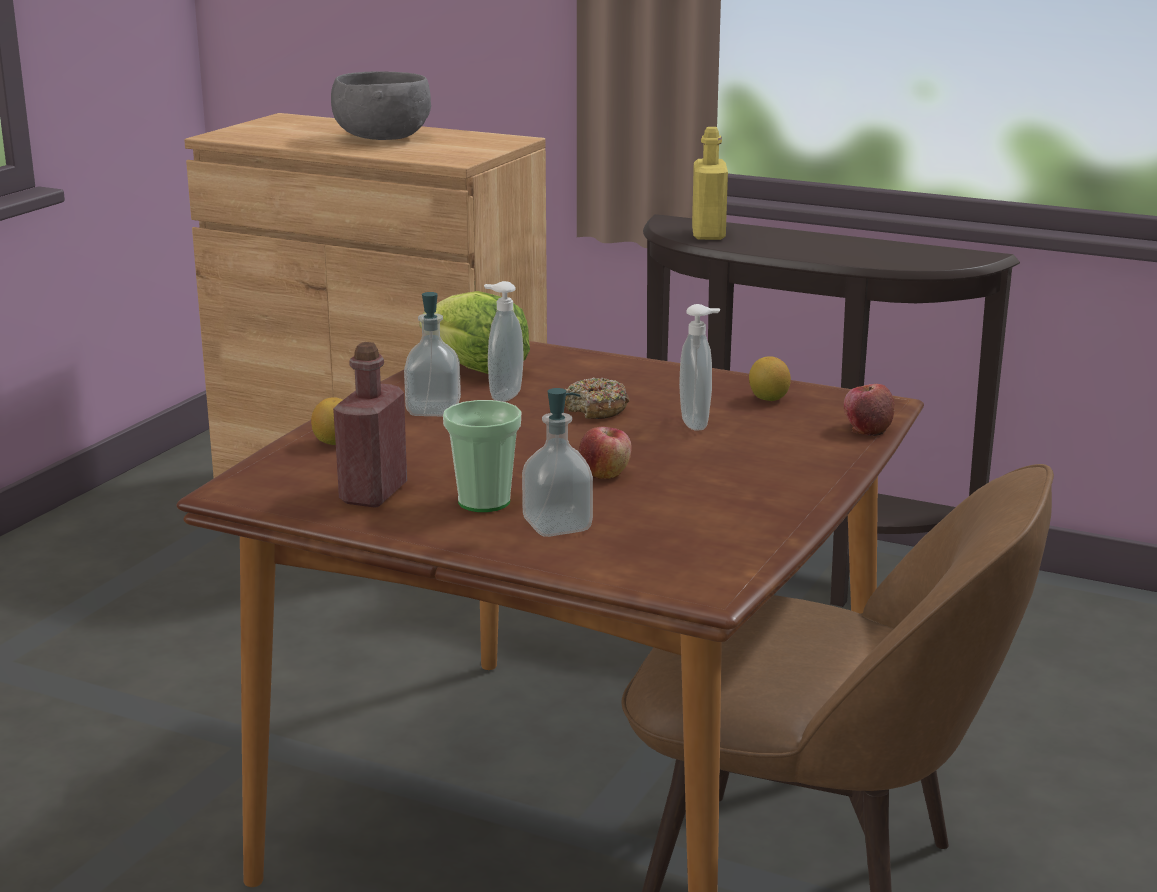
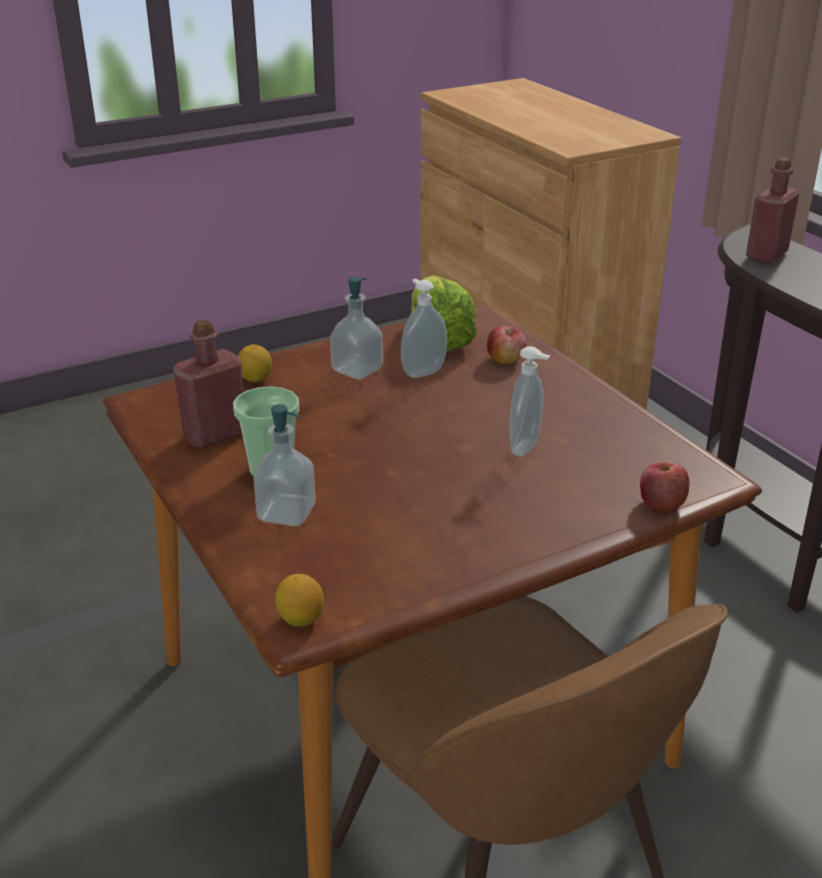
camera: 35 degrees right, 10 degrees up
grey bowl [331,72,431,140] -> none
donut [565,377,629,419] -> none
apple [579,426,632,479] -> apple moved to [487,325,526,364]
yellow bottle [692,127,728,240] -> red bottle [746,158,799,264]
lemon [749,356,791,401] -> lemon moved to [275,574,324,627]

